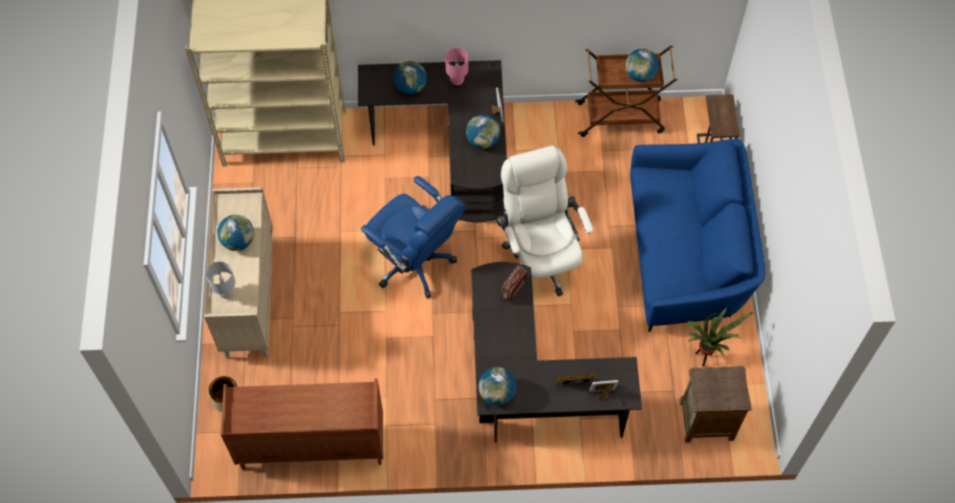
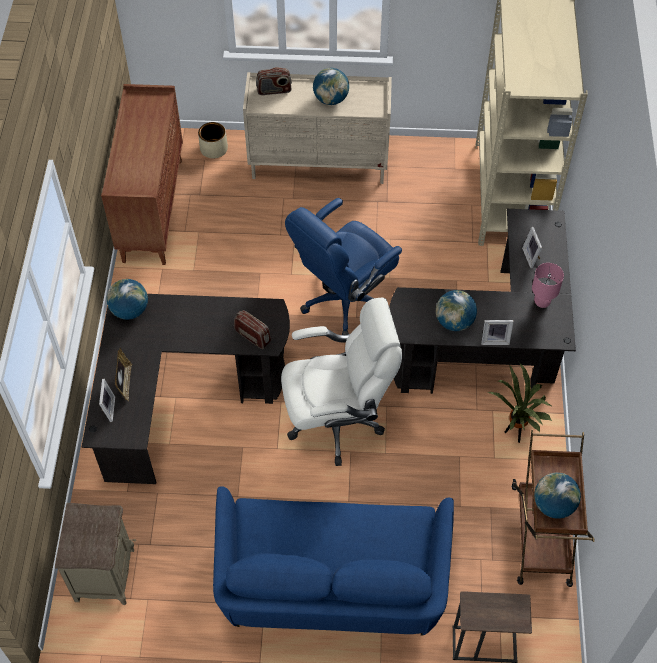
camera: 95 degrees right, 5 degrees down
grey table lamp [206,261,235,298] -> radio [256,67,292,95]
globe [393,61,427,95] -> picture frame [522,227,542,269]
potted plant [686,307,753,366] -> potted plant moved to [487,362,552,443]

